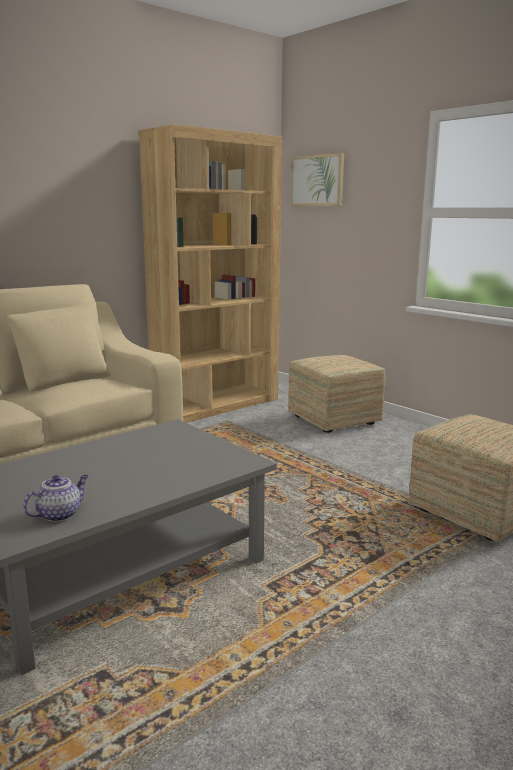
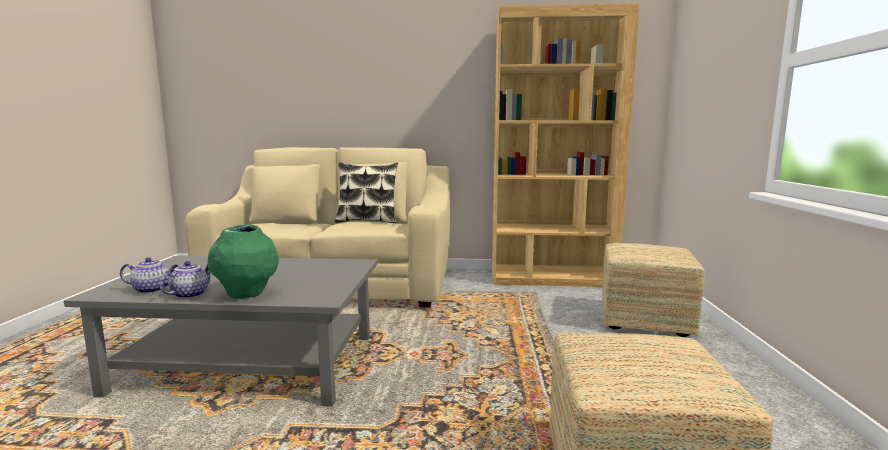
camera: 45 degrees right, 5 degrees down
picture [291,153,344,206] -> none
none -> teapot [160,261,210,299]
none -> green vase [208,224,279,299]
none -> pillow [335,162,398,223]

